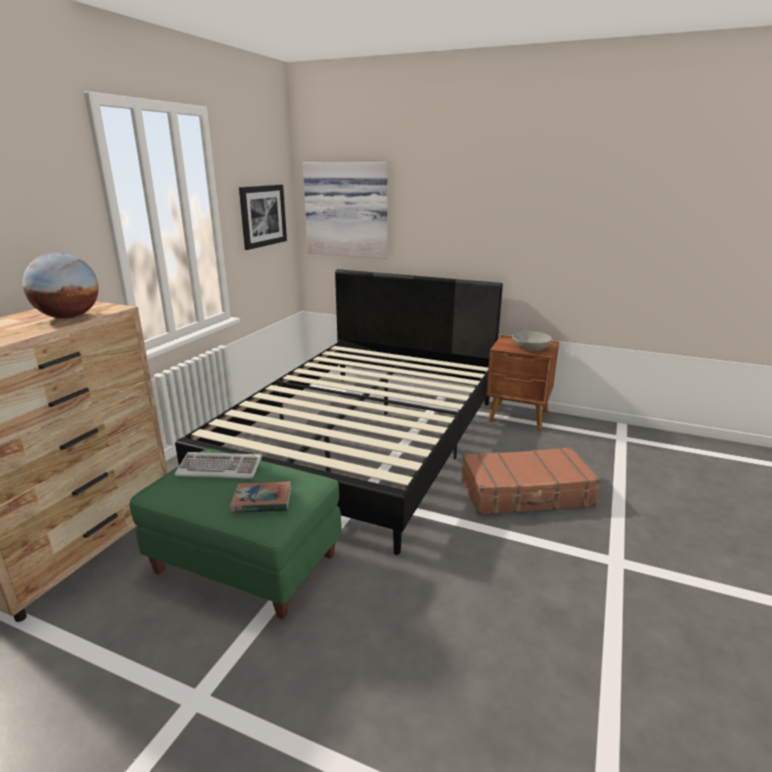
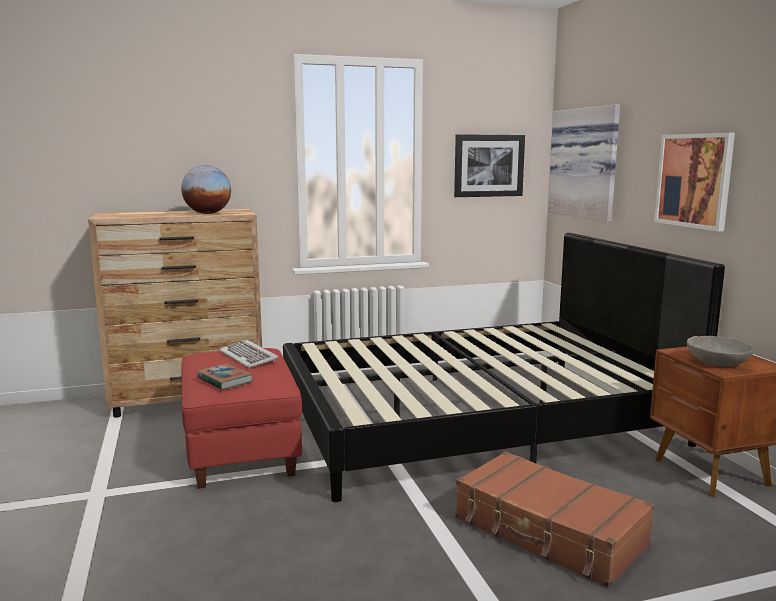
camera: 50 degrees right, 10 degrees down
green ottoman [129,449,342,619] -> red ottoman [181,348,302,489]
none -> picture [654,133,735,232]

